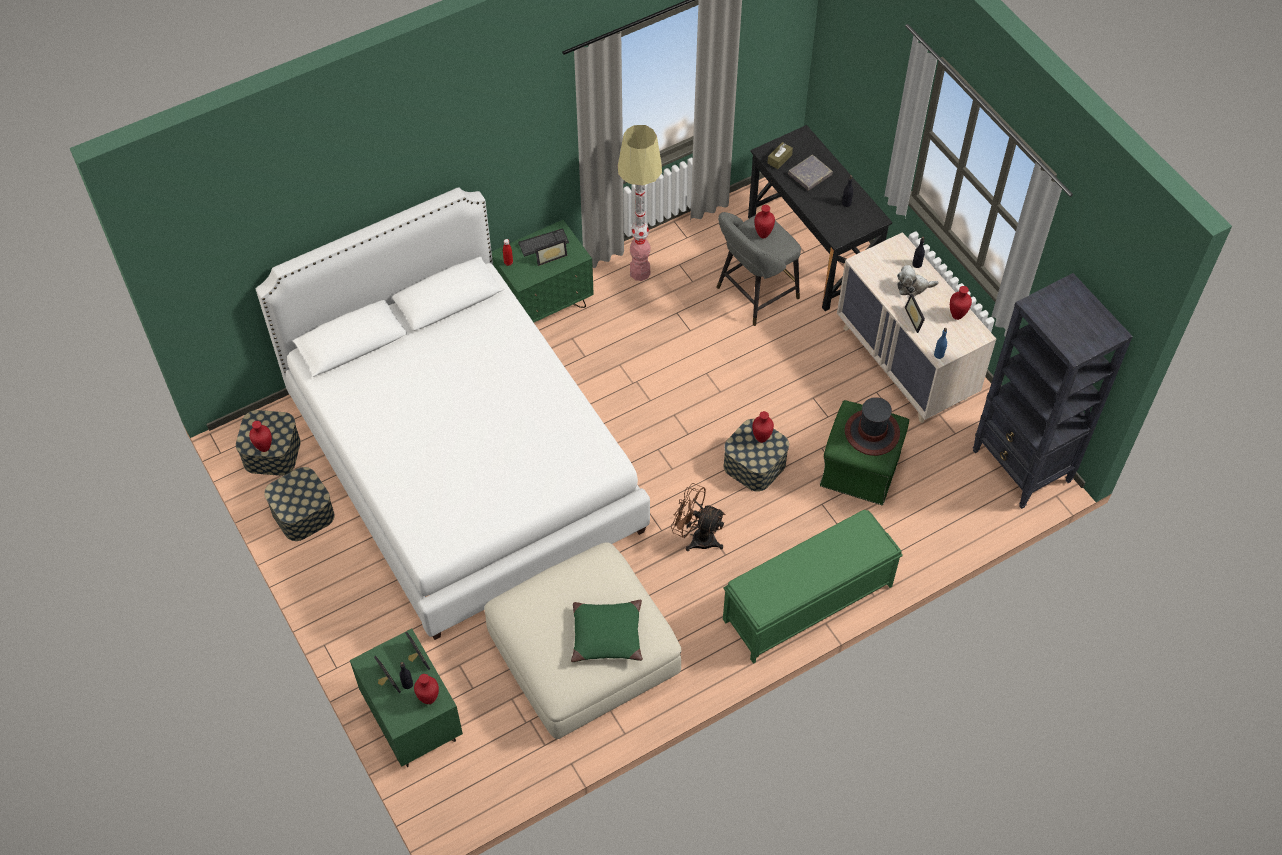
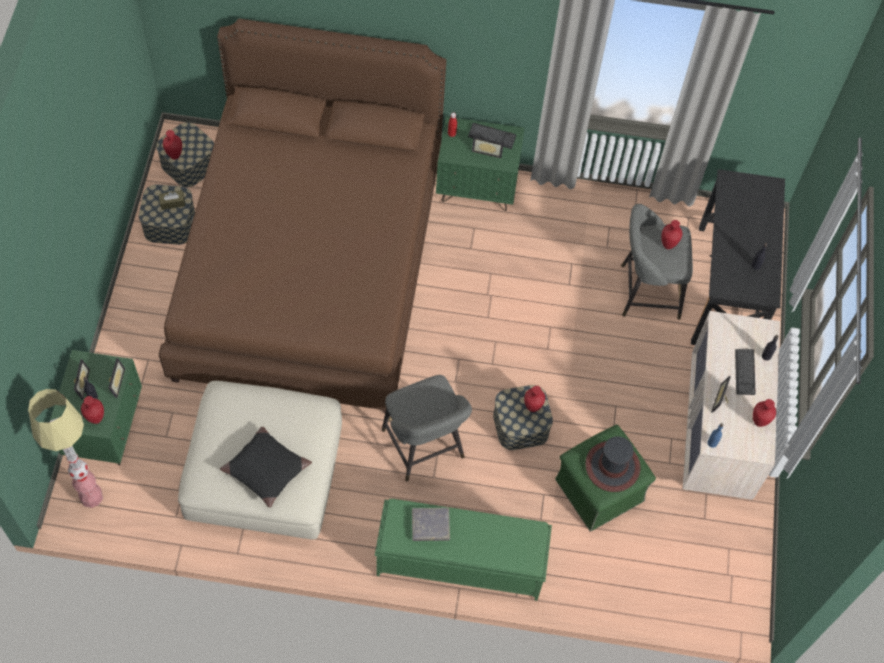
camera: 35 degrees right, 5 degrees up
white bed [256,187,650,640] -> brown bed [159,19,446,414]
green pillow [571,600,643,662] -> black pillow [220,427,312,508]
floor lamp [618,125,662,281] -> floor lamp moved to [28,389,103,508]
brown fan [671,483,726,551] -> grey stool [382,375,472,481]
brown tissue box [768,142,793,169] -> brown tissue box moved to [159,190,185,210]
grey book [788,155,833,191] -> grey book moved to [412,508,450,541]
plush toy [897,265,939,297] -> keyboard [735,349,756,395]
black bookcase [973,273,1133,509] -> none

